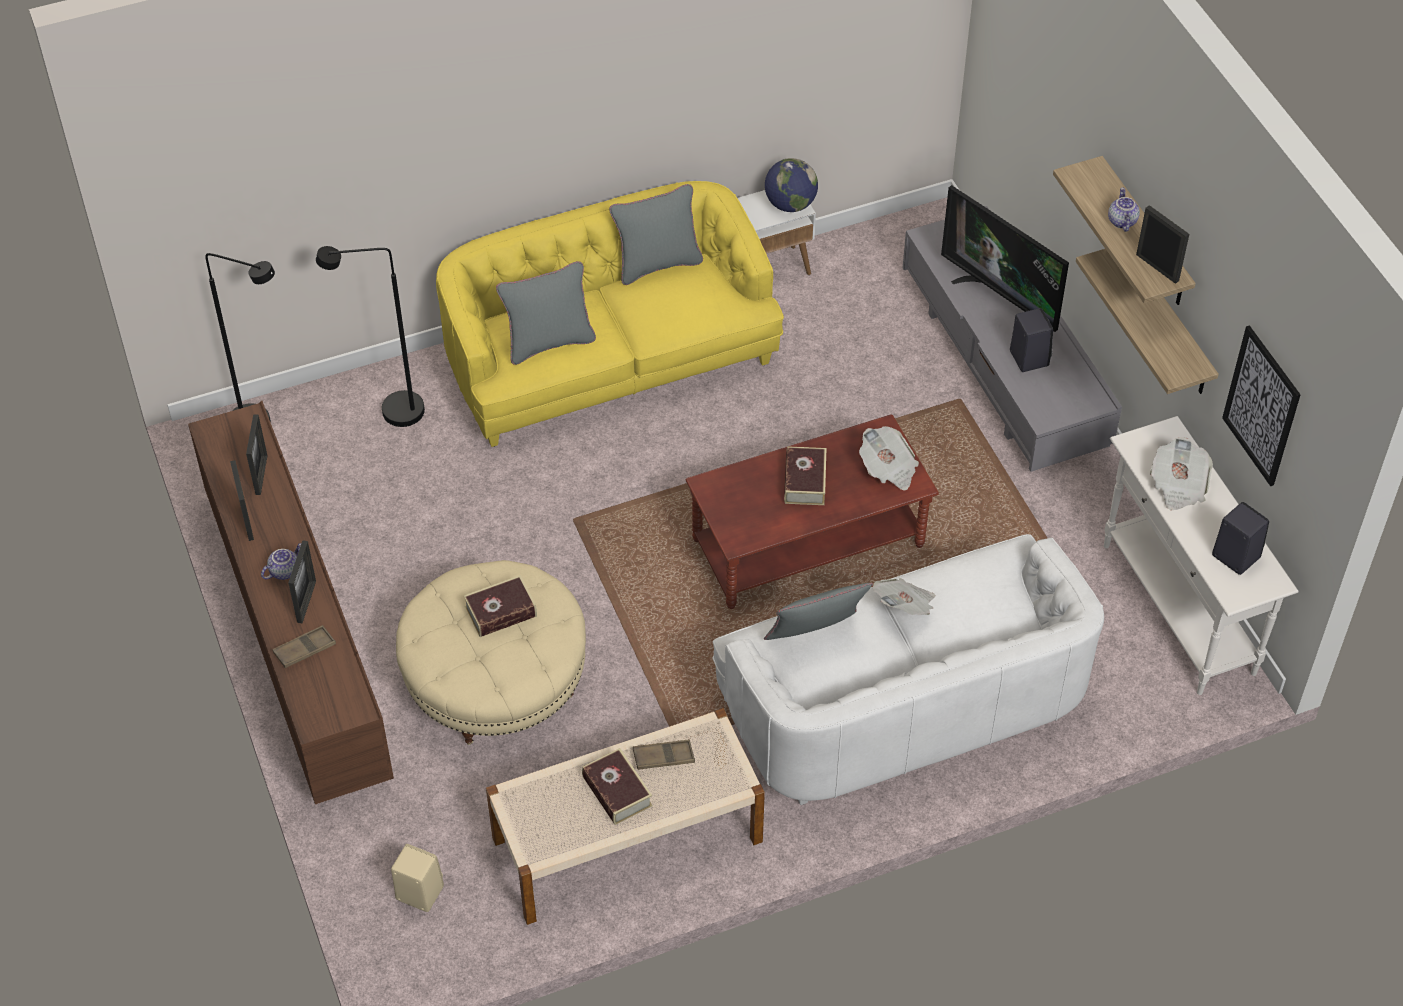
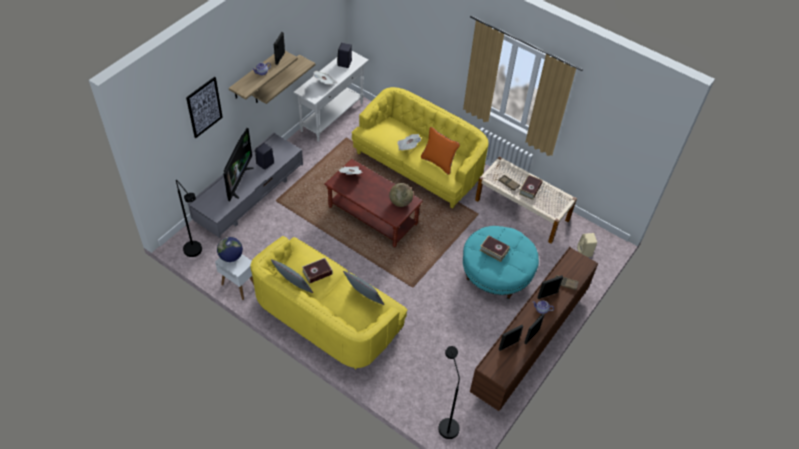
camera: 125 degrees left, 0 degrees up
black floor lamp [316,246,425,427] -> black floor lamp moved to [176,180,202,257]
beige ottoman [396,560,586,745] -> turquoise ottoman [463,226,539,299]
white sofa [713,534,1104,805] -> yellow sofa [352,87,489,209]
grey pillow [764,583,873,640] -> orange pillow [421,127,460,174]
book [784,446,827,505] -> book moved to [302,258,333,284]
picture [1222,325,1301,486] -> picture moved to [186,77,223,138]
none -> globe [389,183,413,207]

